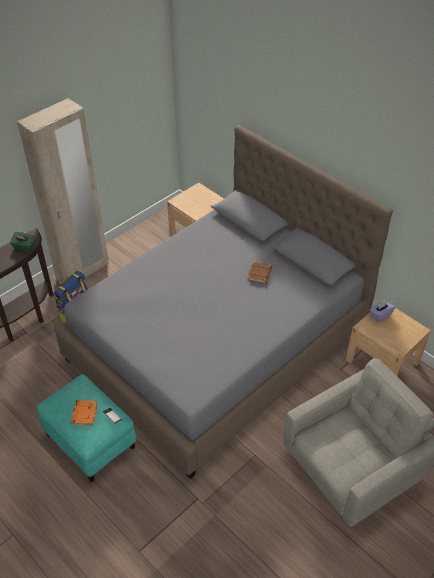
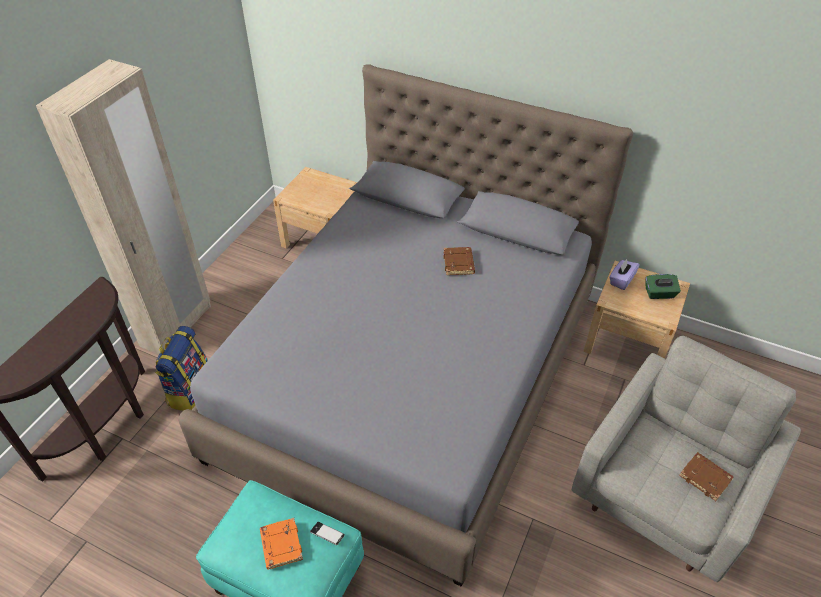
camera: 20 degrees left, 0 degrees up
green tissue box [10,232,35,252] -> green tissue box moved to [646,274,681,299]
none -> brown book [679,452,734,501]

